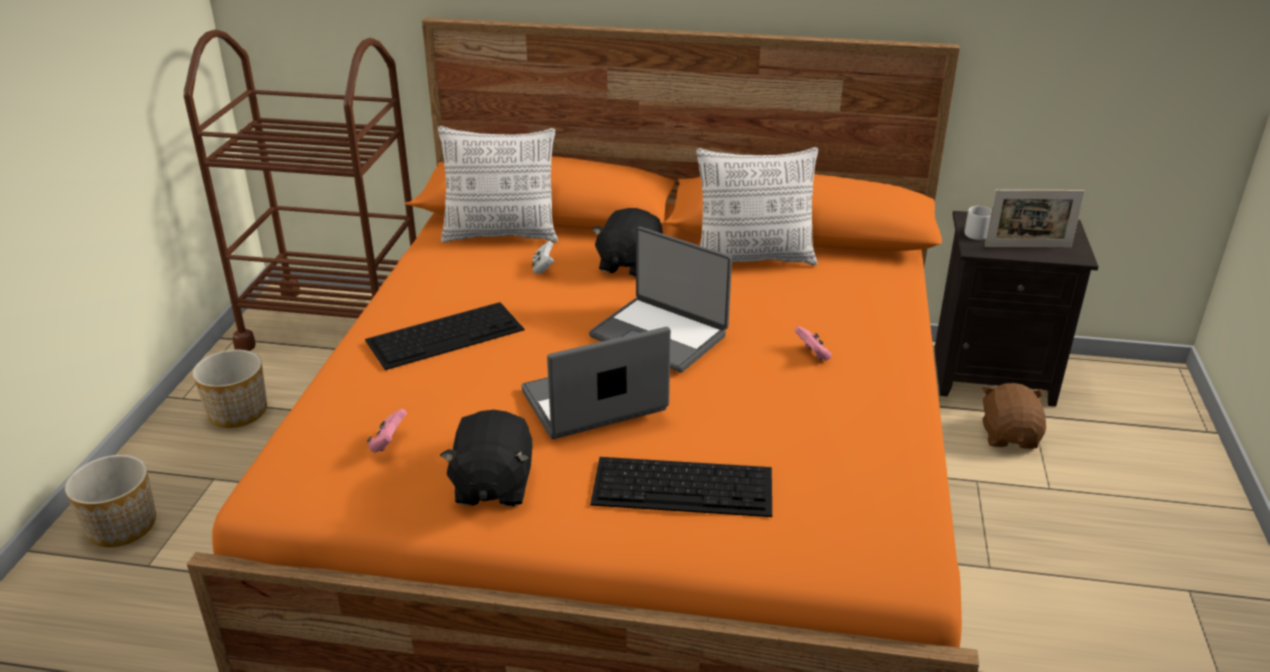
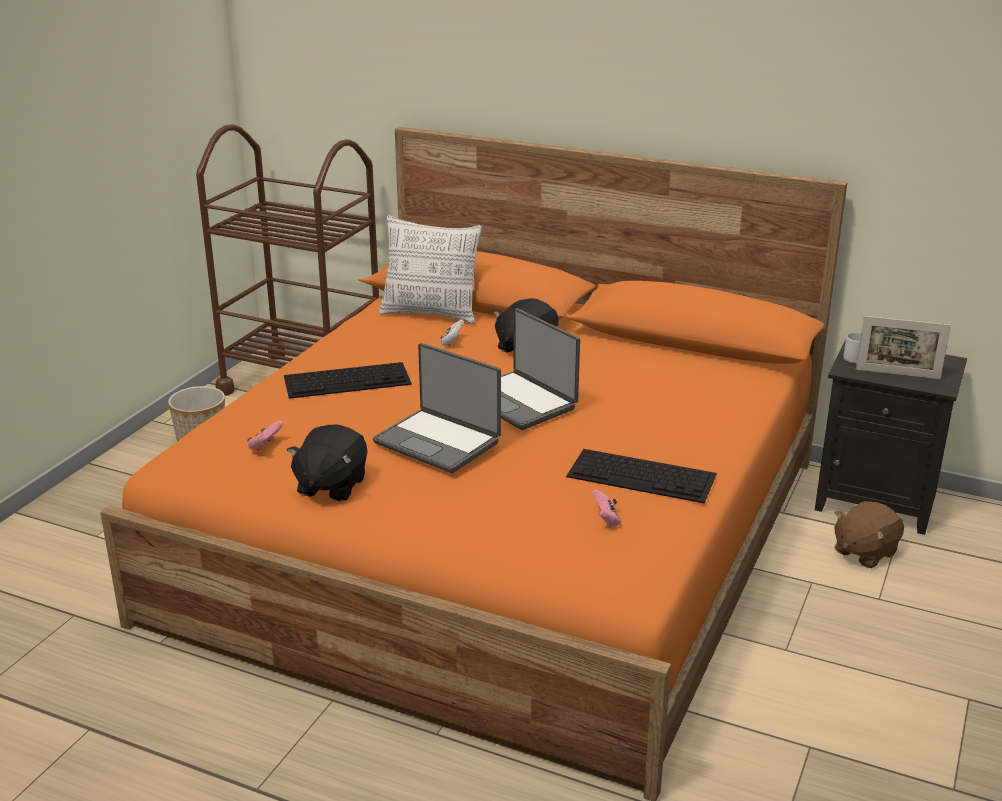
camera: 15 degrees right, 5 degrees down
planter [65,455,156,547] -> none
laptop [522,327,671,439] -> laptop turned 135 degrees counterclockwise [373,343,501,473]
keyboard [590,457,772,517] -> keyboard moved to [566,449,717,503]
pillow [696,147,818,265] -> none
pink game controller [794,326,832,361] -> pink game controller moved to [592,489,621,527]
brown plush toy [982,383,1046,449] -> brown plush toy turned 150 degrees counterclockwise [834,501,904,568]

